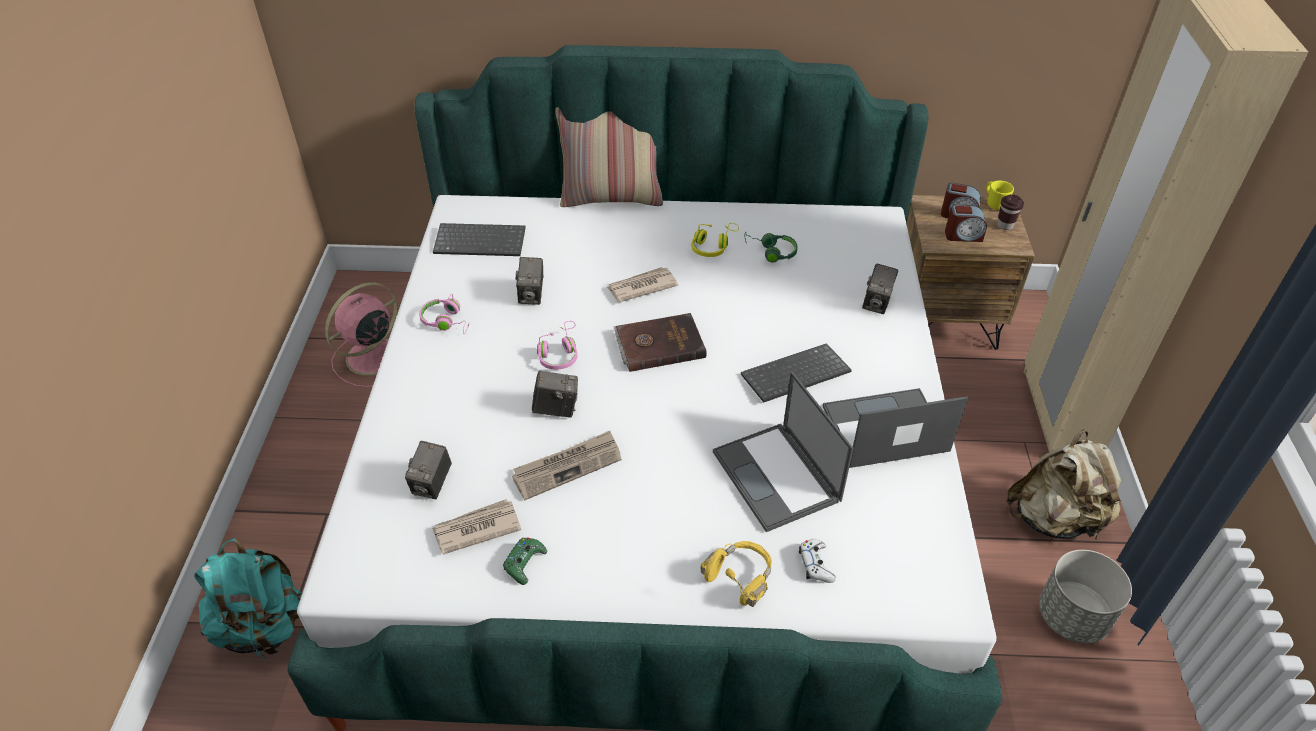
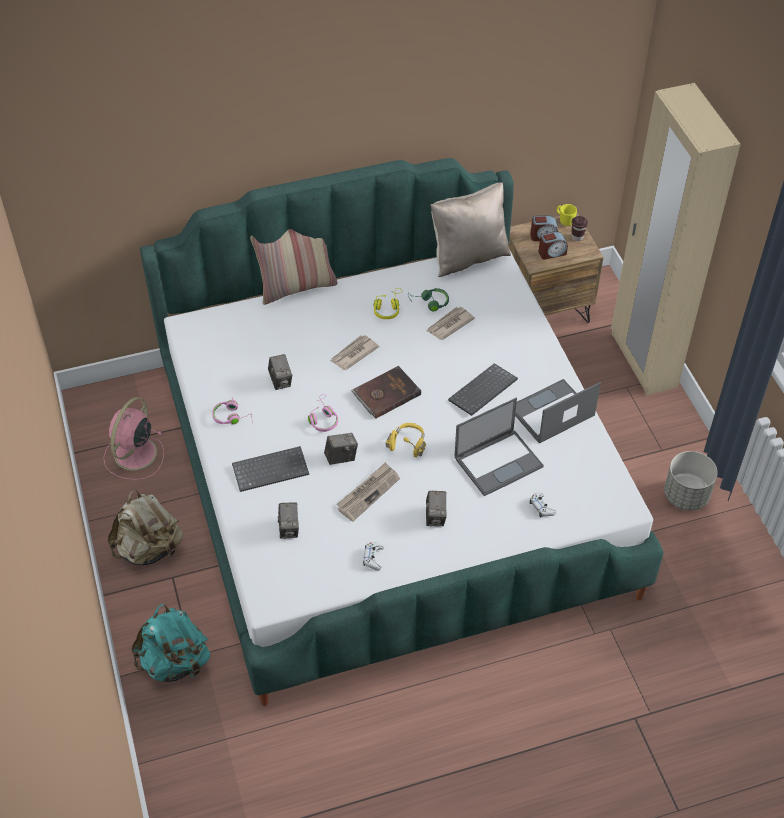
camera: 20 degrees left, 5 degrees up
newspaper [432,499,521,555] -> newspaper moved to [427,307,475,340]
keyboard [433,223,526,256] -> keyboard moved to [232,446,309,492]
green game controller [503,537,547,585] -> white game controller [363,542,384,571]
yellow headphones [700,541,772,607] -> yellow headphones moved to [386,423,426,457]
laptop [713,372,854,532] -> laptop turned 75 degrees counterclockwise [454,398,544,496]
camera [862,263,898,314] -> camera moved to [426,491,447,526]
beige backpack [1006,429,1121,541] -> beige backpack moved to [108,490,183,565]
none -> beige pillow [431,182,511,277]

